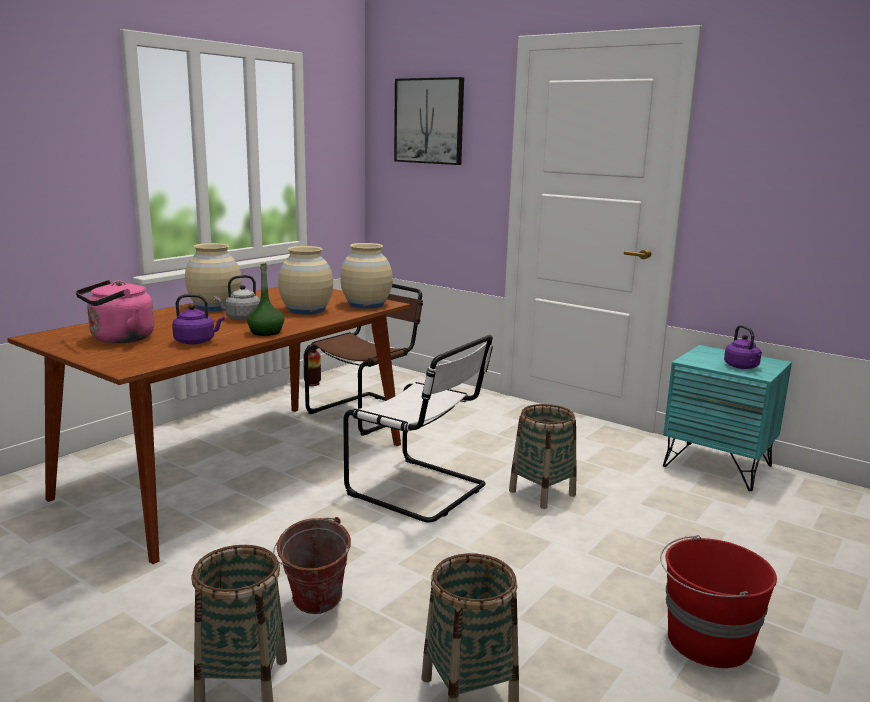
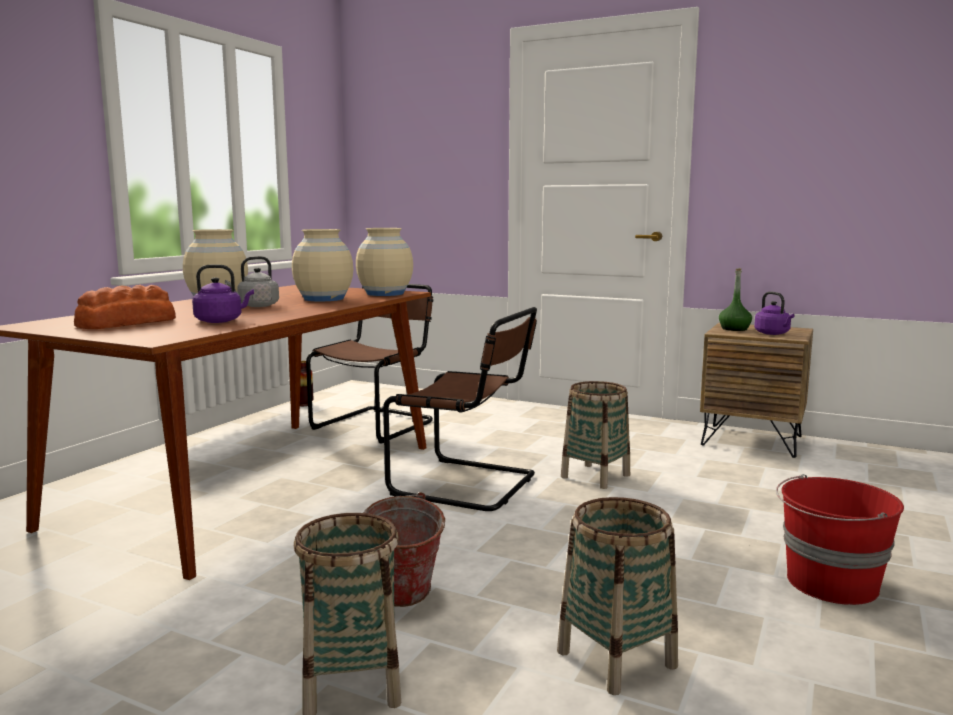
camera: 10 degrees left, 5 degrees down
pink kettle [76,280,154,343] -> bread [74,285,176,329]
green bottle [247,263,284,336] -> green bottle moved to [719,268,752,331]
white chair [343,335,493,523] -> brown chair [383,307,537,511]
picture [394,77,464,165] -> none
turquoise nightstand [663,345,792,491] -> brown nightstand [700,323,813,458]

